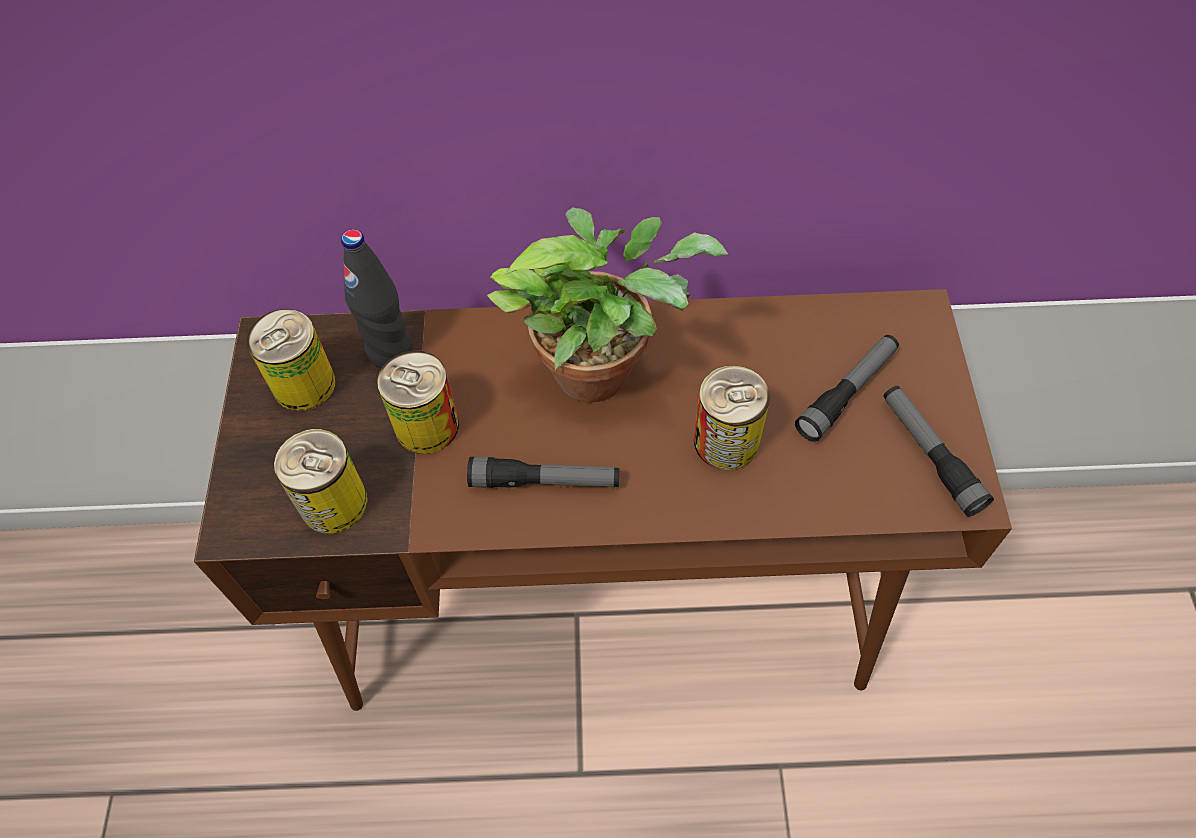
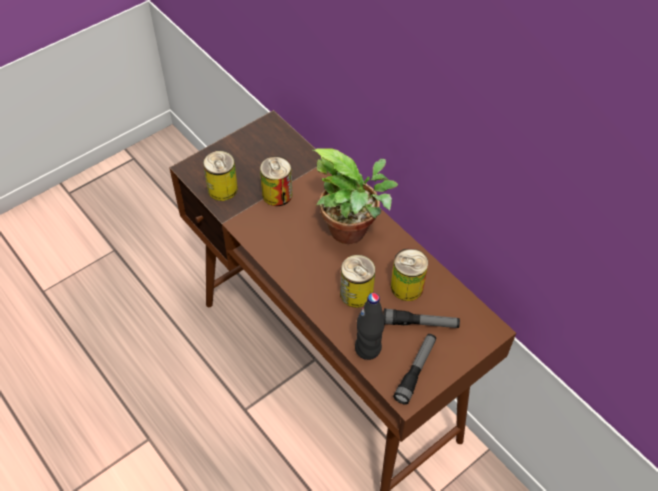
camera: 50 degrees right, 5 degrees down
can [246,309,336,411] -> can moved to [391,248,428,301]
black bottle [341,229,412,368] -> black bottle moved to [355,293,385,360]
flashlight [467,457,619,488] -> none

